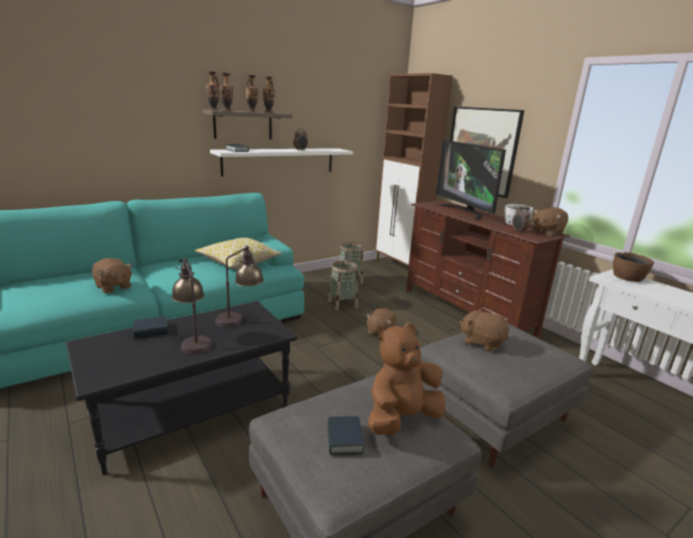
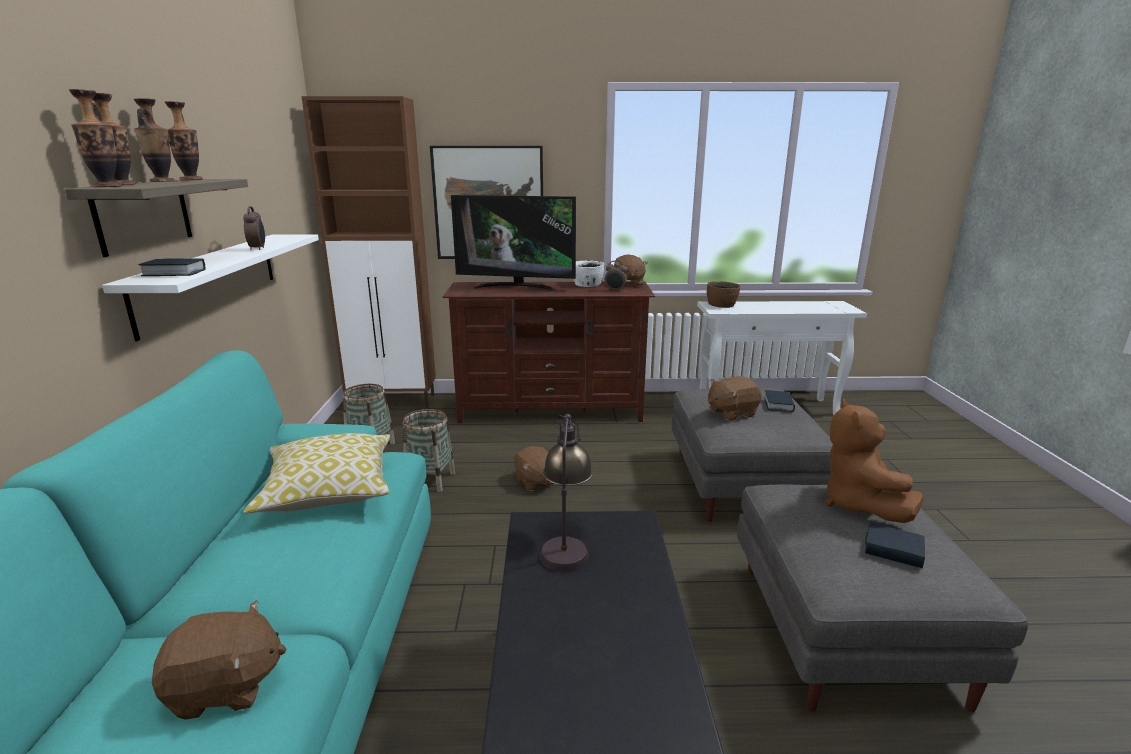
camera: 55 degrees left, 0 degrees up
book [133,316,168,339] -> book moved to [764,390,795,412]
table lamp [172,258,213,355] -> none

